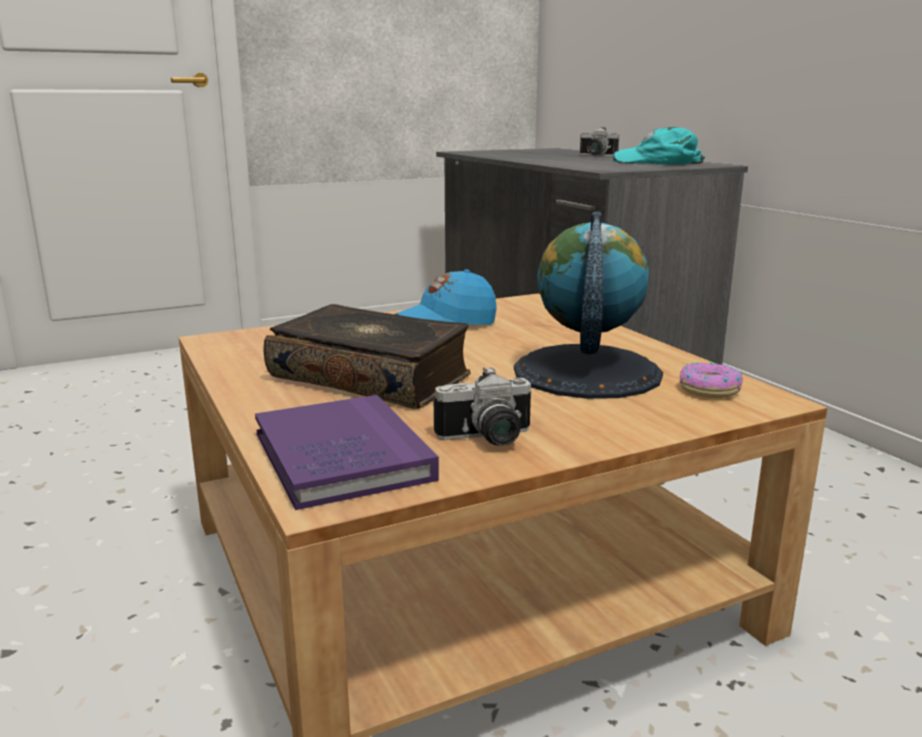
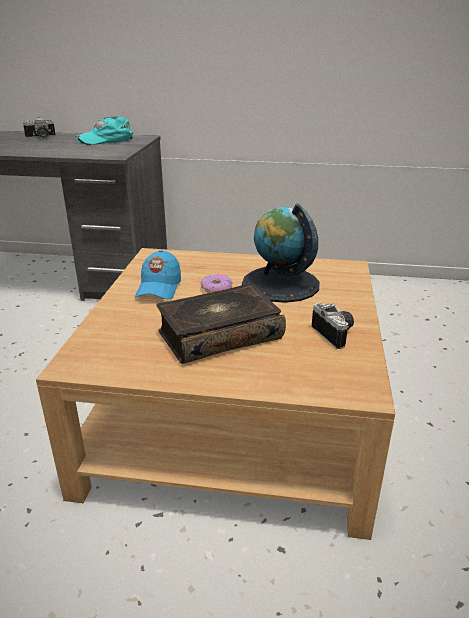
camera: 55 degrees left, 10 degrees up
purple book [255,395,439,510] -> none
camera [434,367,531,446] -> camera turned 45 degrees counterclockwise [312,302,354,349]
donut [680,362,743,398] -> donut moved to [201,274,232,293]

